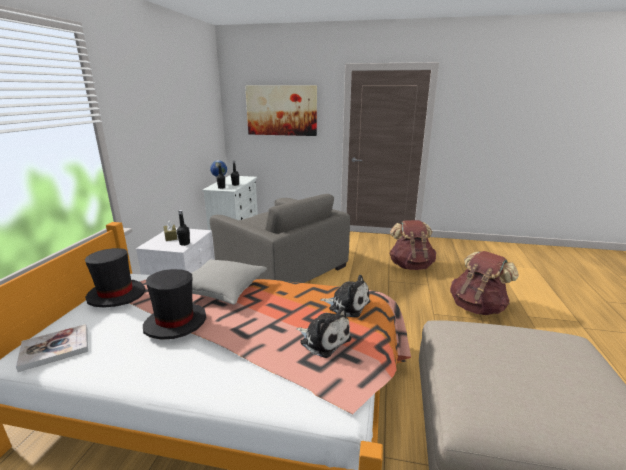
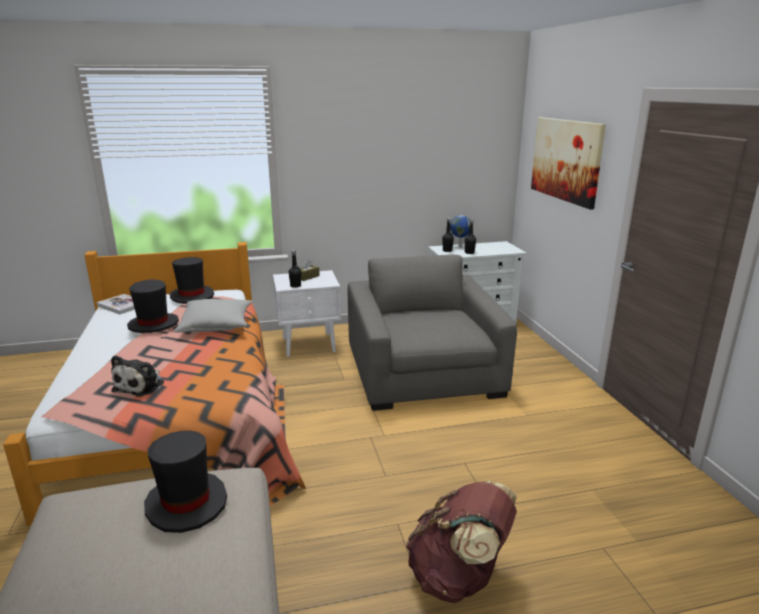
camera: 65 degrees right, 0 degrees up
grey armchair [210,194,350,283] -> grey armchair turned 150 degrees clockwise [347,255,517,411]
plush toy [320,275,370,317] -> none
brown backpack [389,220,436,270] -> none
none -> black hat [144,431,227,533]

